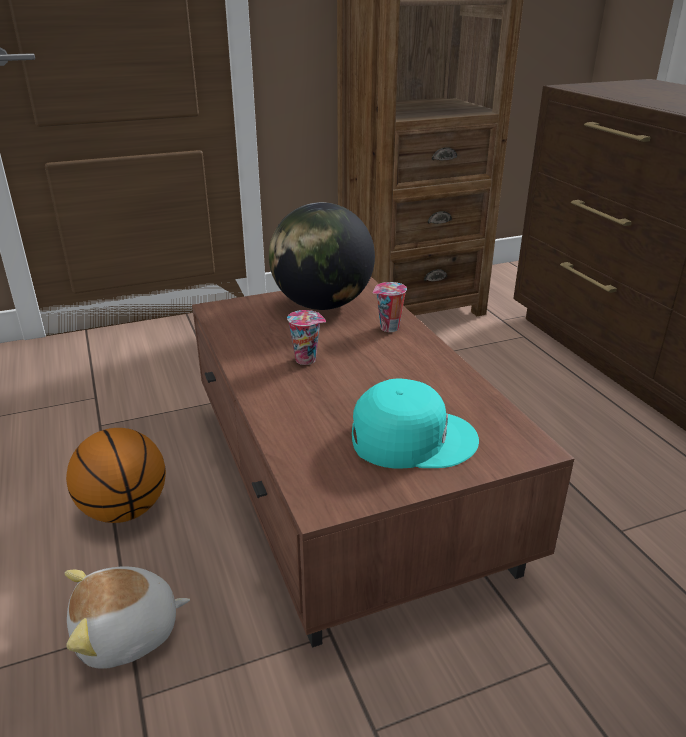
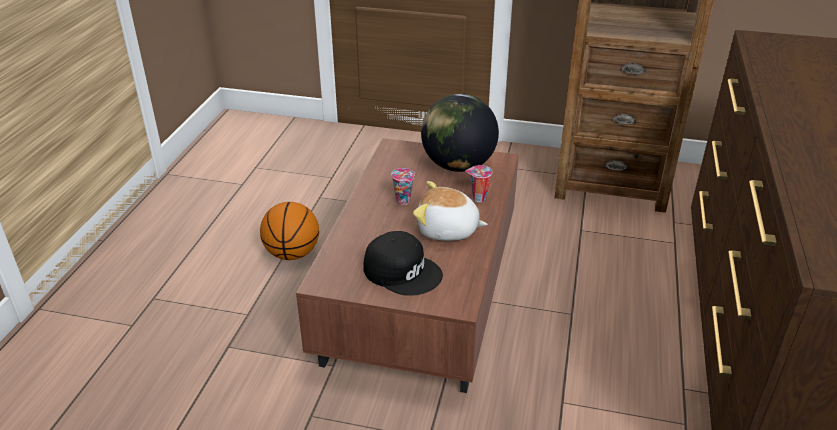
camera: 35 degrees right, 5 degrees up
plush toy [65,566,190,669] -> plush toy moved to [413,181,487,241]
turquoise cap [352,379,479,468] -> black cap [363,231,443,296]

